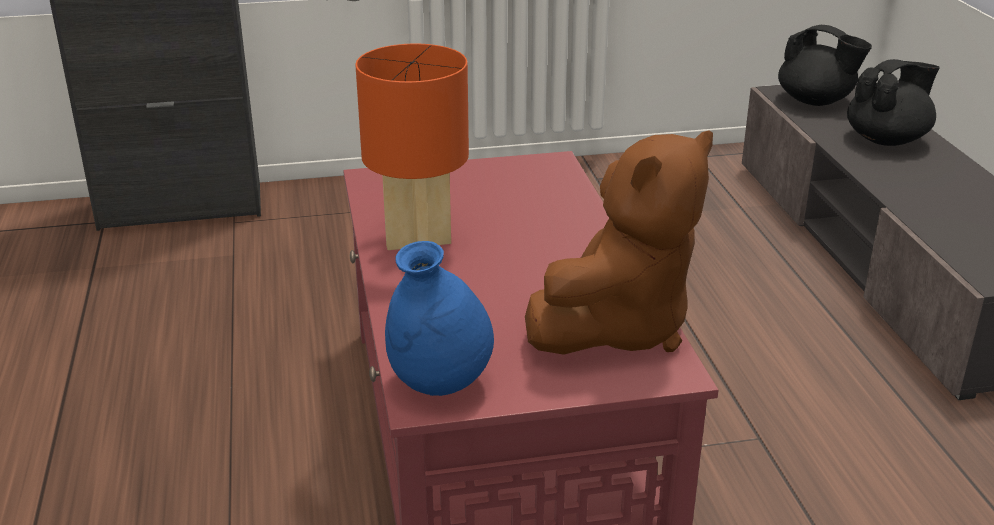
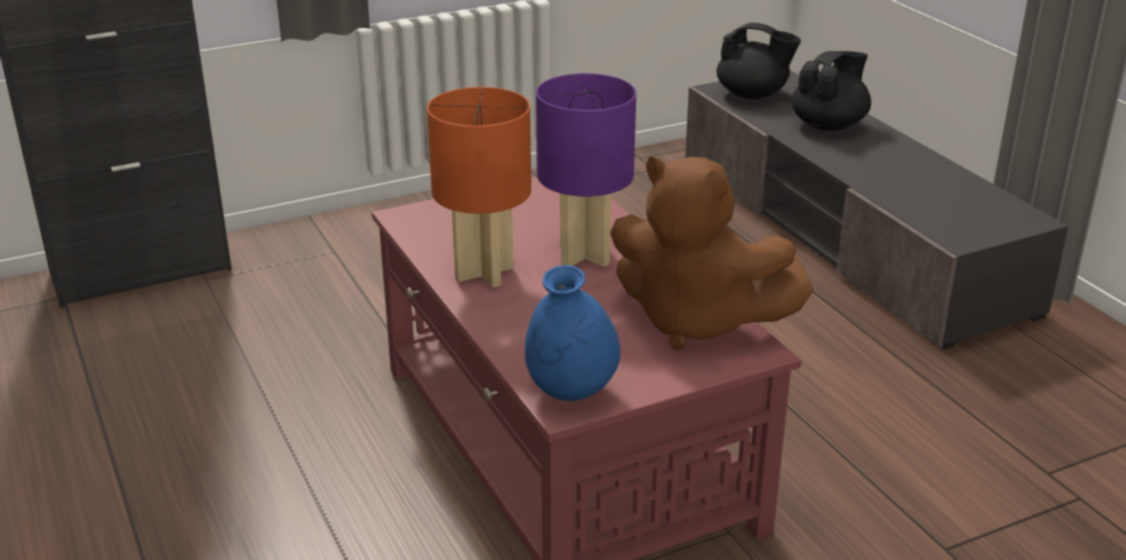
camera: 15 degrees left, 0 degrees up
brown plush toy [525,131,713,355] -> brown plush toy turned 90 degrees clockwise [610,156,814,350]
none -> purple table lamp [536,73,636,267]

